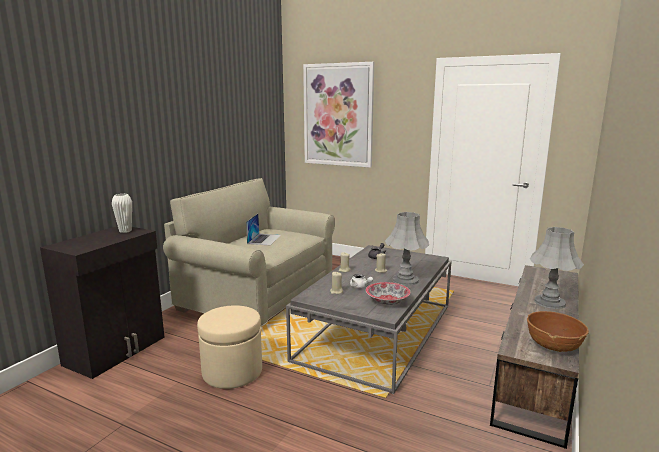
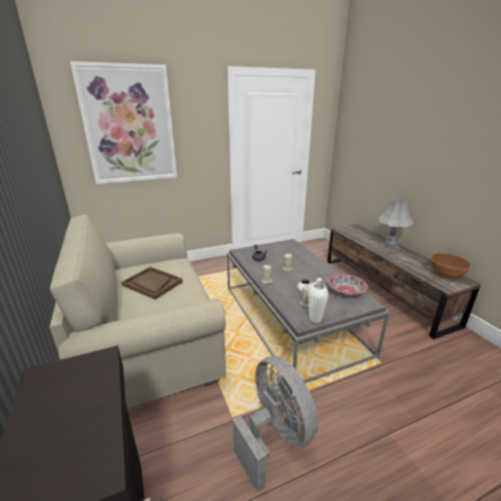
camera: 50 degrees left, 10 degrees up
white vase [112,194,132,233] -> white vase moved to [308,283,328,323]
beige ottoman [197,305,262,389] -> grey fan [233,356,318,492]
laptop [246,214,281,246] -> brown tray [122,267,183,300]
grey table lamp [385,212,429,286] -> none

